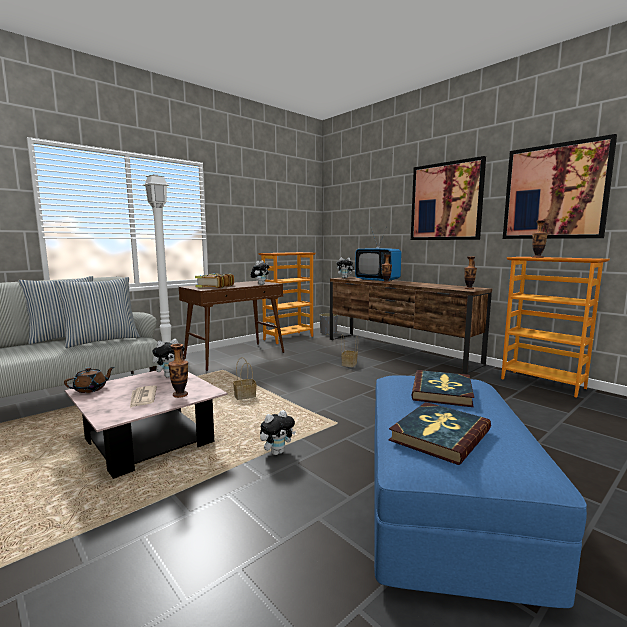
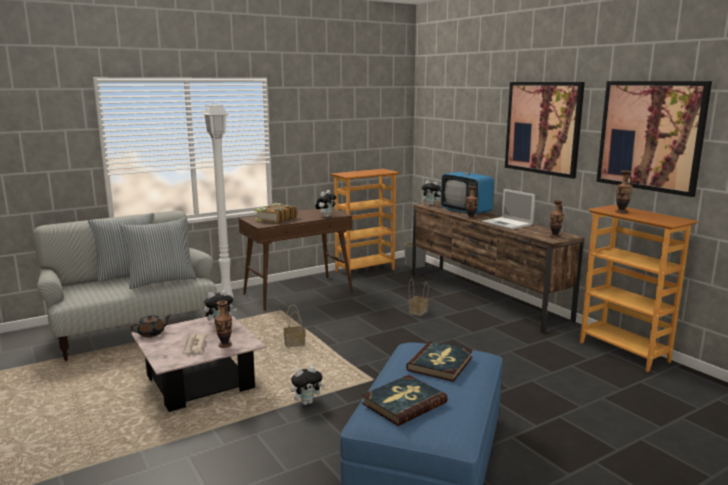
camera: 10 degrees right, 5 degrees up
none -> laptop [482,189,535,230]

